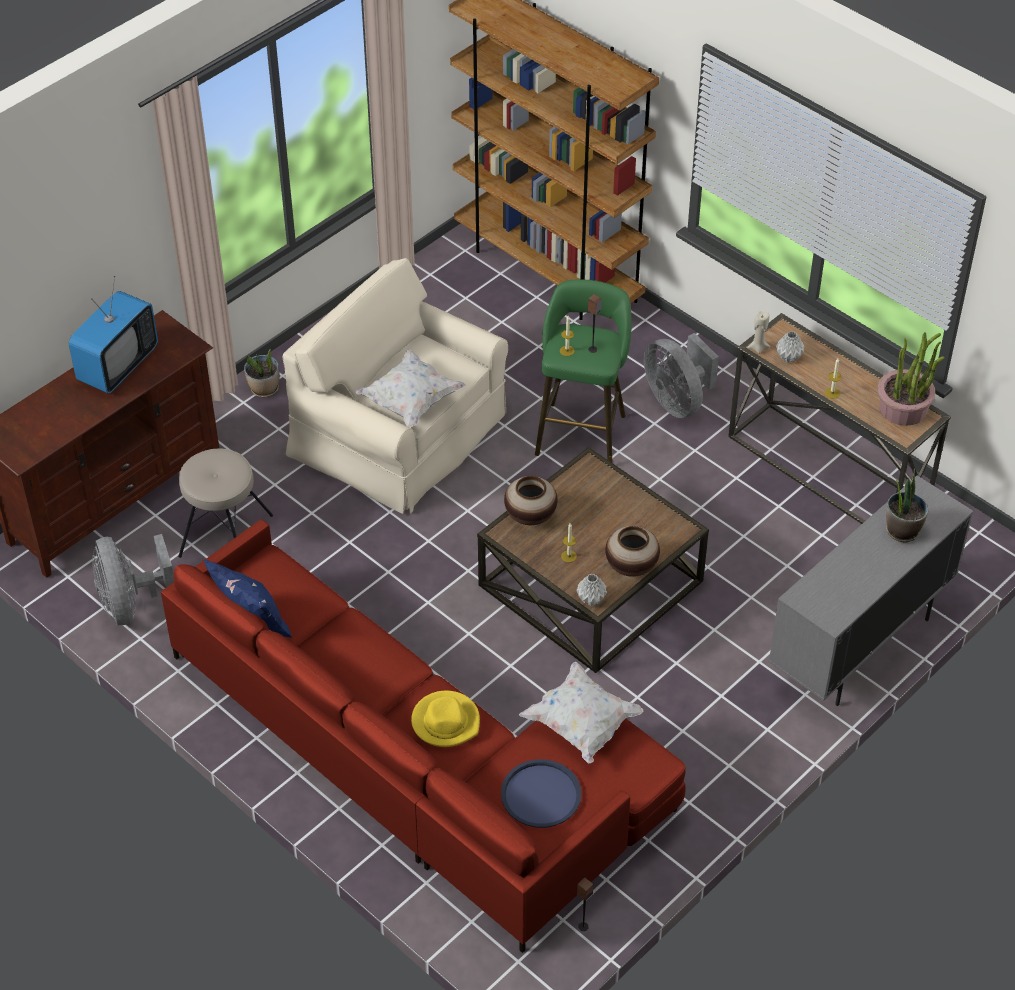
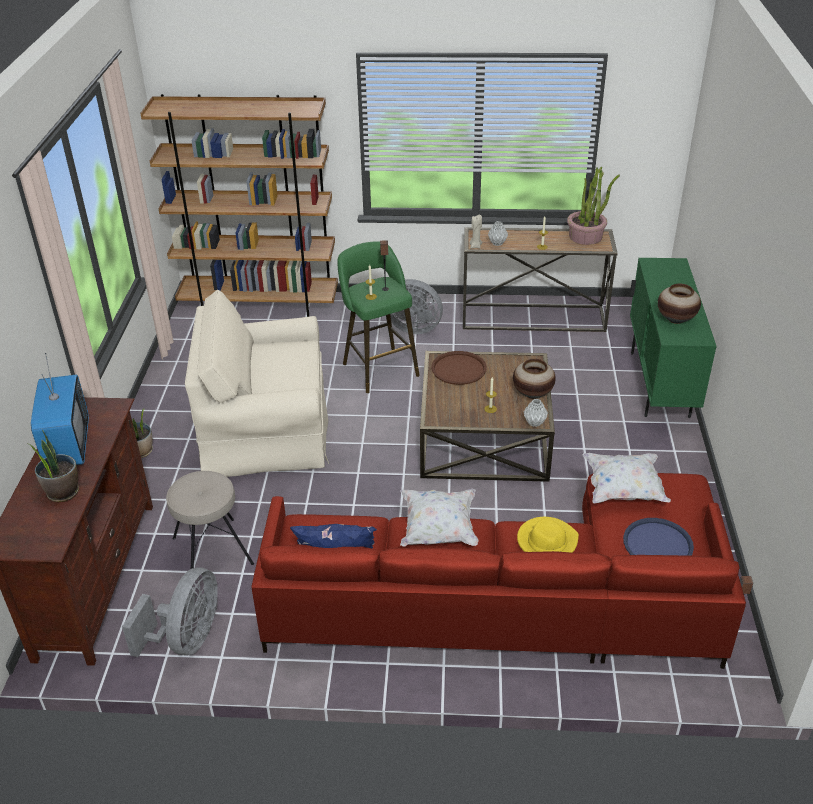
camera: 40 degrees left, 10 degrees down
grey fan [93,534,174,625] -> grey fan turned 105 degrees counterclockwise [122,567,218,657]
white pillow [355,349,466,428] -> white pillow moved to [400,489,479,547]
vase [504,476,558,525] -> vase moved to [658,284,701,324]
grey cabinet [769,476,973,706] -> green cabinet [630,258,717,418]
potted plant [886,468,928,543] -> potted plant moved to [29,430,79,502]
none -> brown tray [431,351,487,385]

